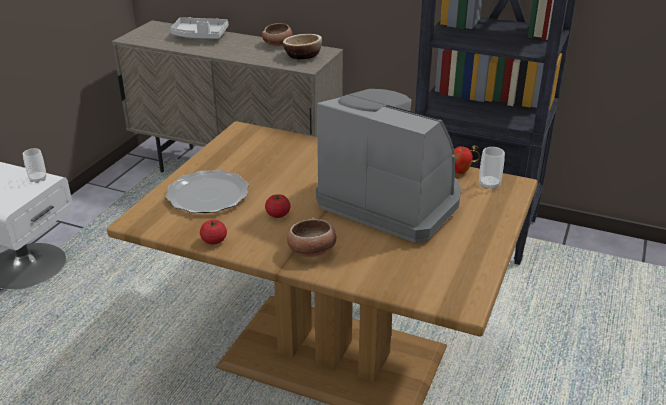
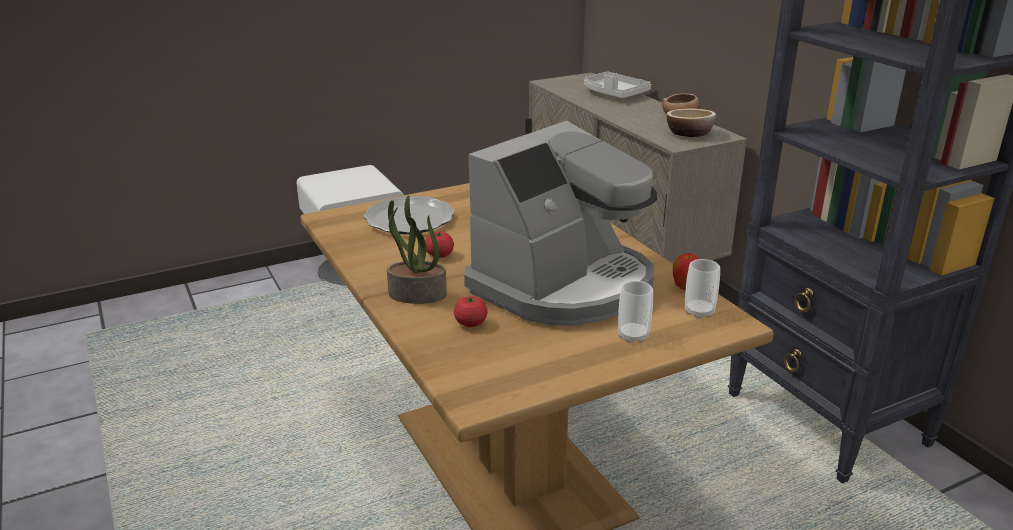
camera: 40 degrees right, 5 degrees down
cup [22,148,47,183] -> cup moved to [618,281,653,343]
tomato [200,220,227,245] -> tomato moved to [454,296,488,327]
bowl [287,217,336,257] -> potted plant [387,195,447,304]
coffee machine [316,89,461,243] -> coffee machine turned 60 degrees clockwise [464,121,657,326]

